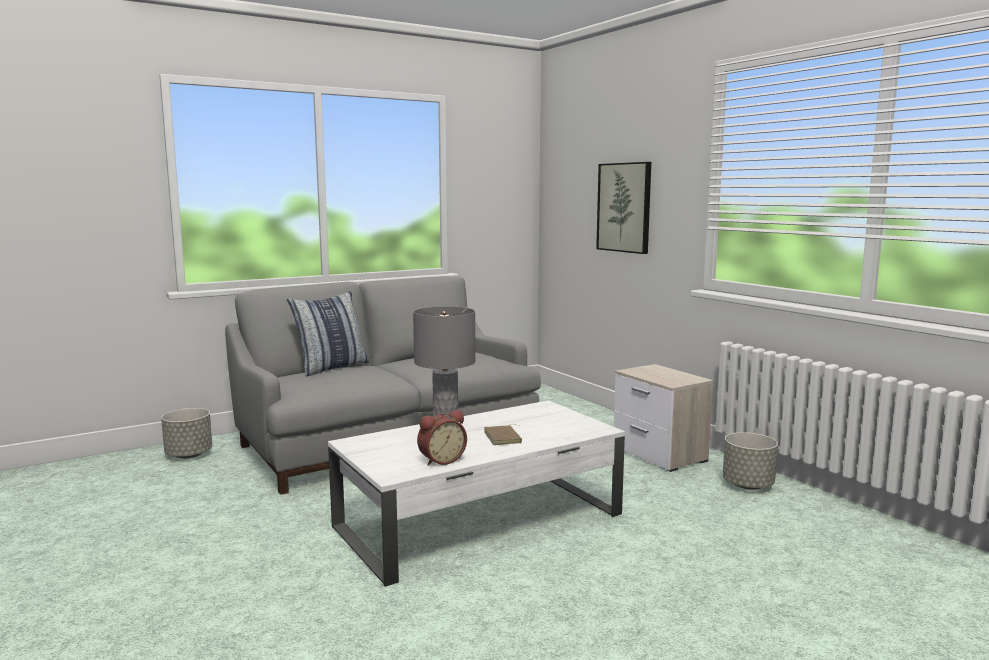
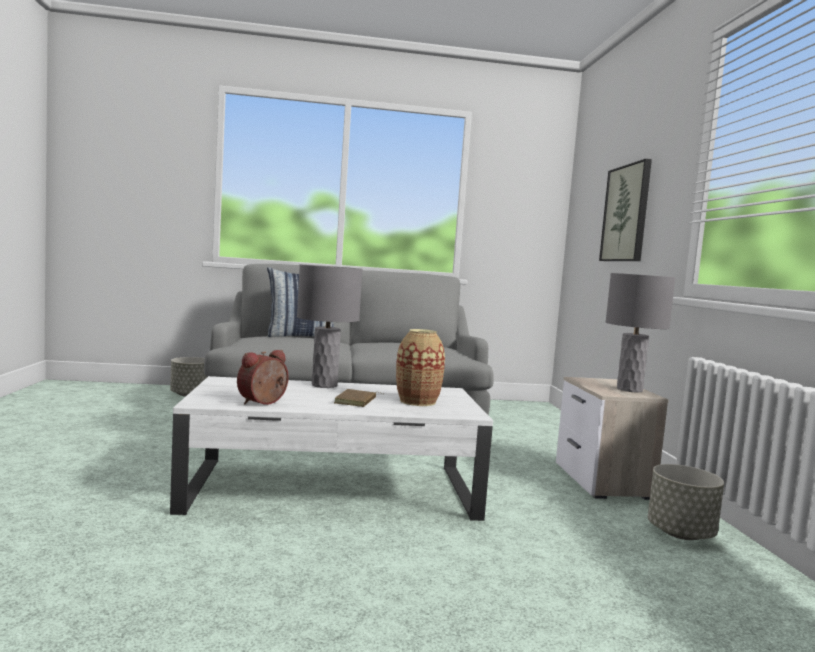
camera: 25 degrees right, 5 degrees down
alarm clock [417,410,467,466] -> alarm clock turned 135 degrees clockwise [237,350,289,405]
none -> vase [396,329,445,406]
none -> grey table lamp [606,273,675,393]

